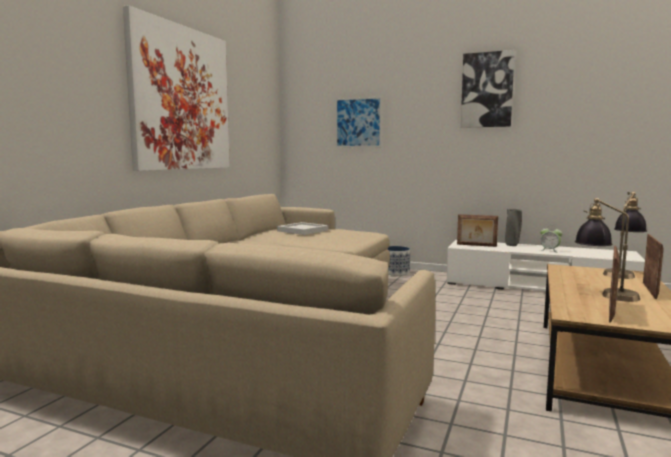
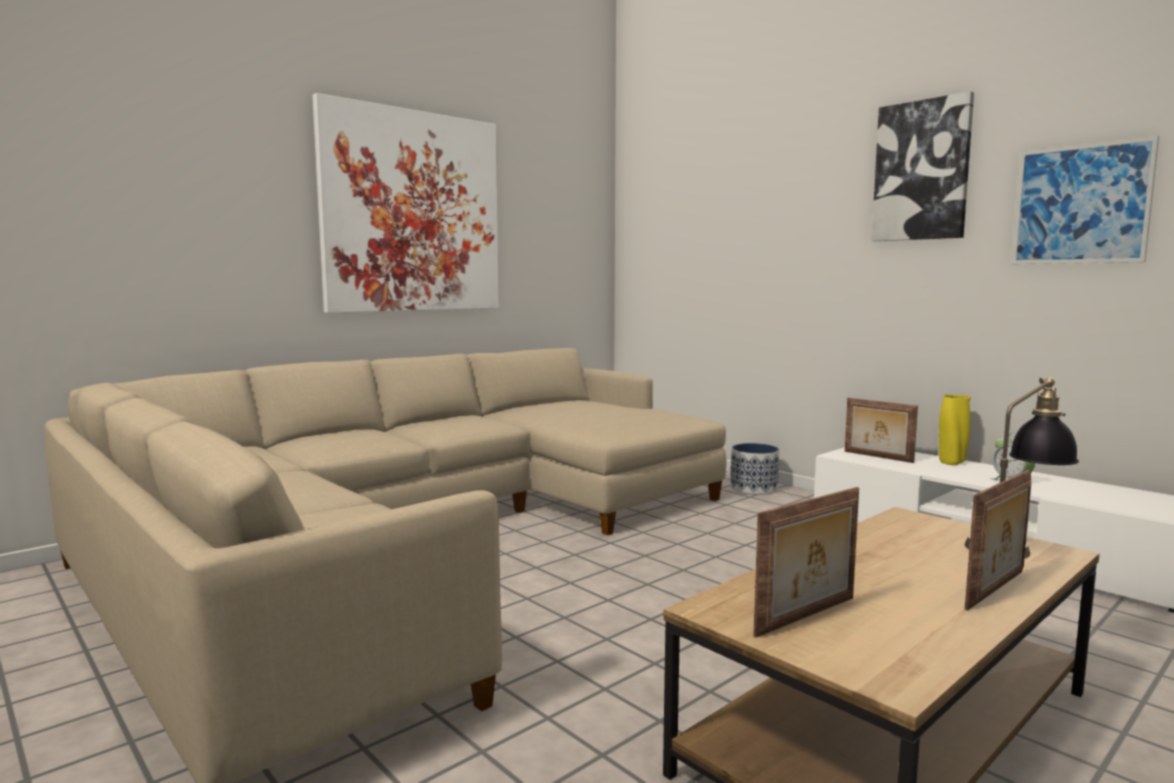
camera: 25 degrees right, 0 degrees up
white tray [277,222,328,235] -> none
picture [336,97,382,147] -> picture moved to [1012,136,1159,264]
grey vase [506,209,522,246] -> yellow vase [939,394,971,465]
table lamp [575,198,640,302] -> none

